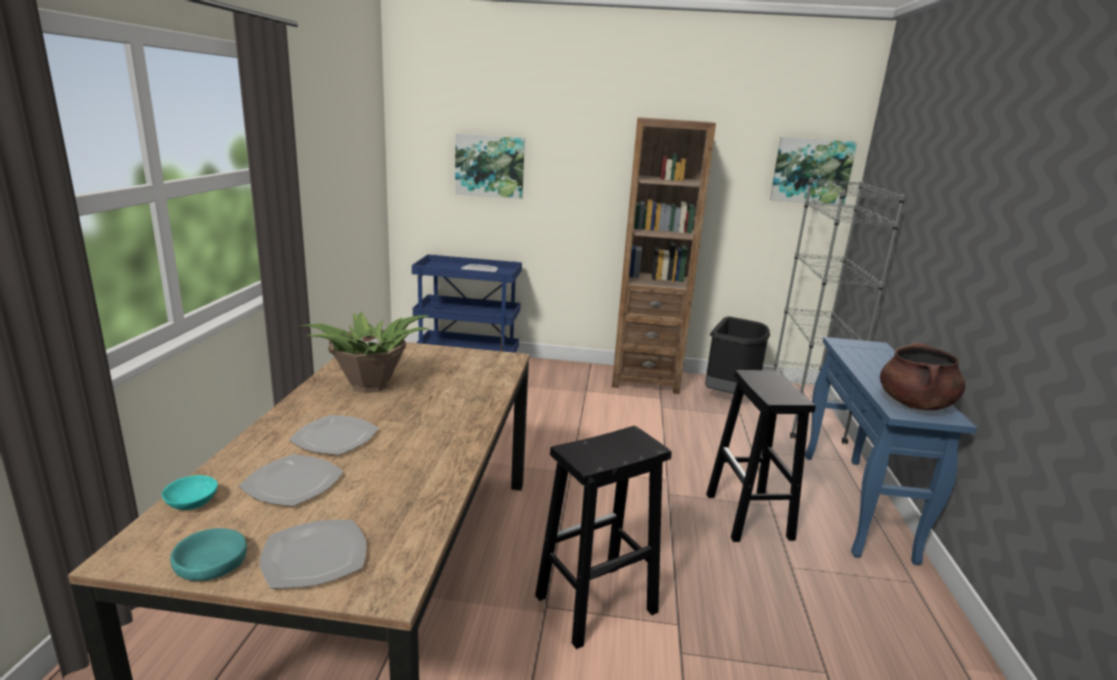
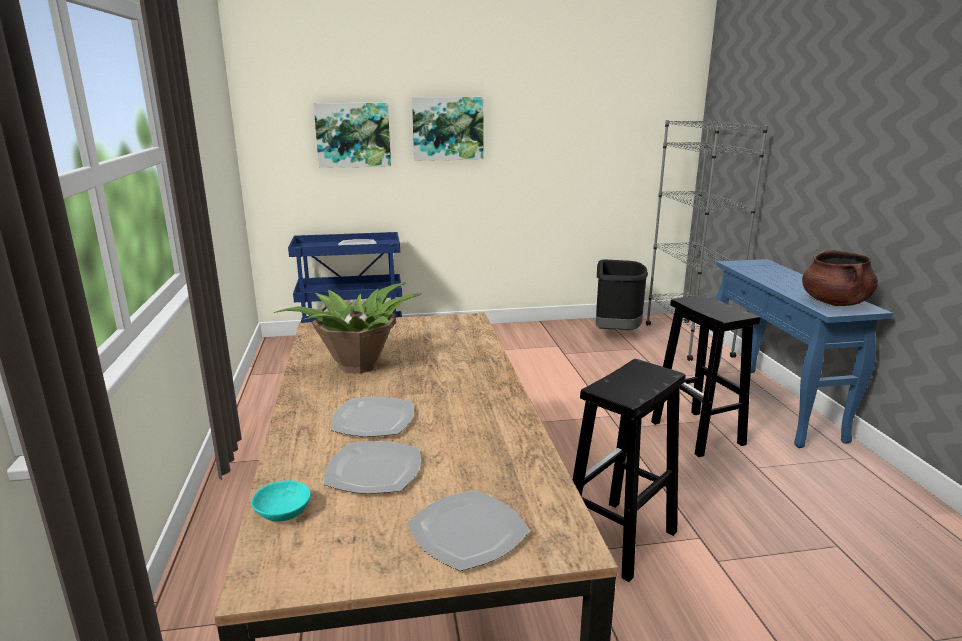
camera: 15 degrees left, 0 degrees up
turquoise bowl [170,528,247,581] -> none
brown bookcase [612,117,716,394] -> none
picture [770,137,857,206] -> picture moved to [412,97,484,161]

